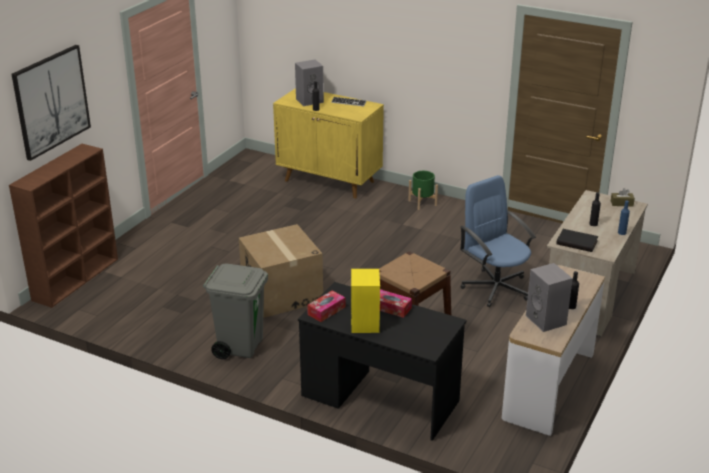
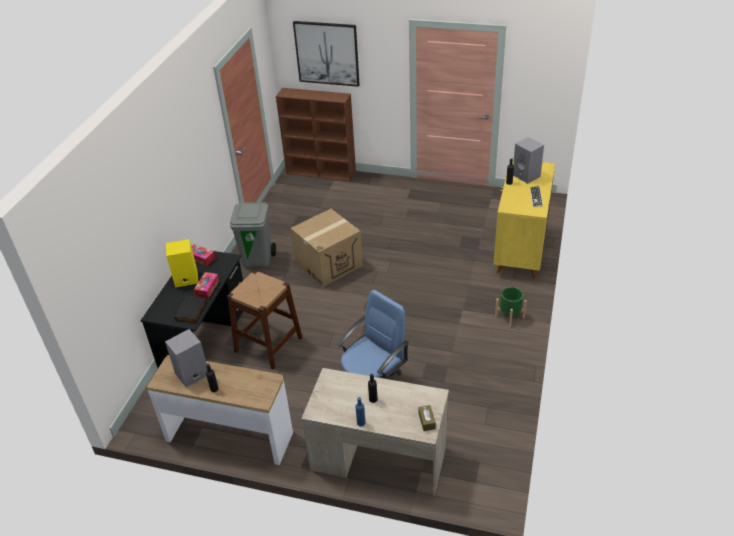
camera: 80 degrees right, 10 degrees up
black book [556,229,598,252] -> black book moved to [175,295,207,323]

